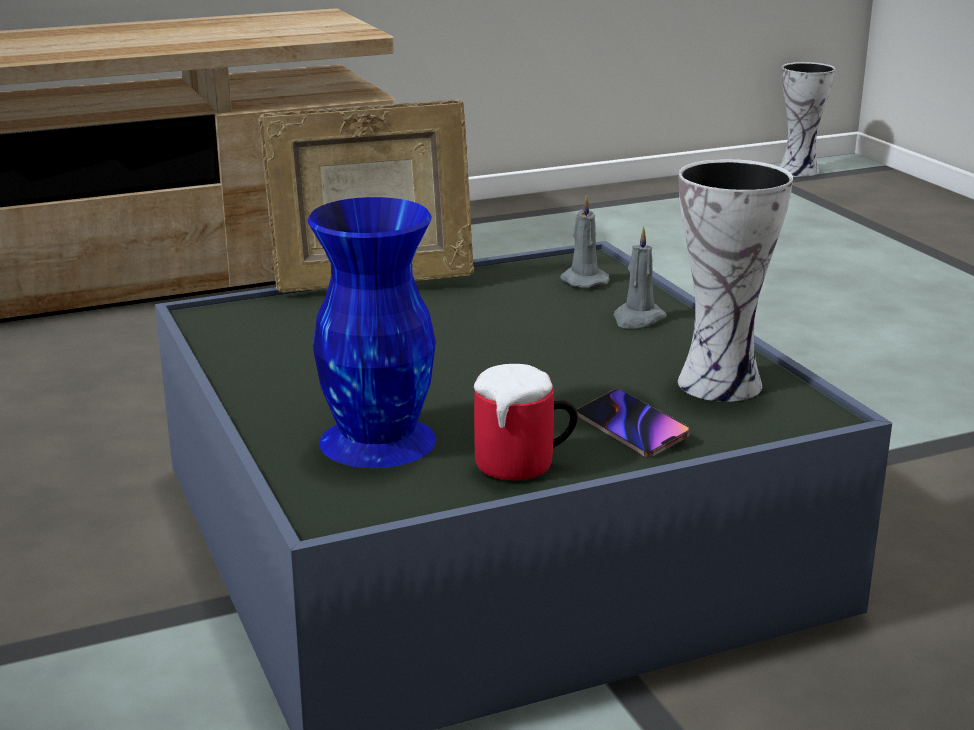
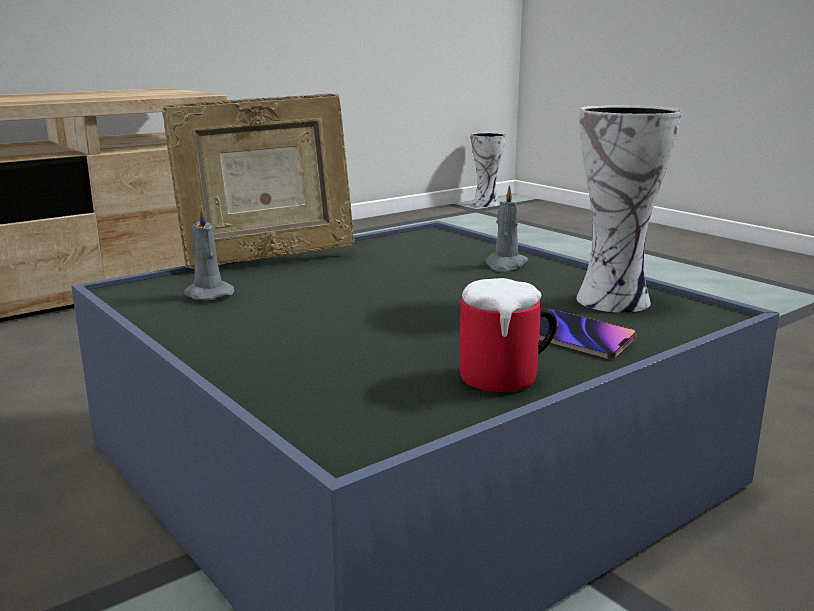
camera: 15 degrees left, 5 degrees down
blue vase [308,197,436,468] -> none
grey candle [560,195,609,288] -> grey candle moved to [184,206,234,301]

